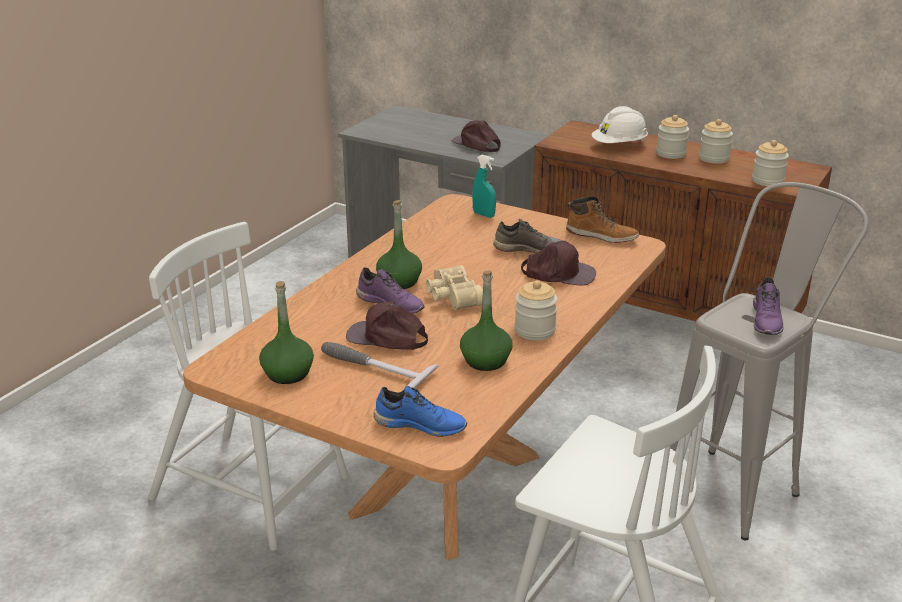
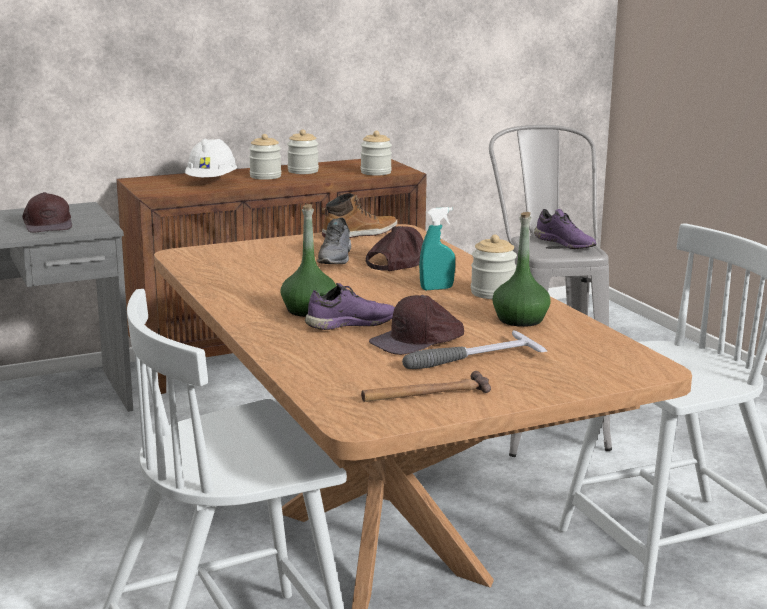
camera: 55 degrees left, 10 degrees down
green bottle [259,281,314,384] -> hammer [361,371,491,402]
blue shoe [373,386,467,437] -> none
beige binoculars [426,265,483,310] -> none
brown cap [452,120,500,152] -> brown cap turned 105 degrees counterclockwise [22,192,72,233]
turquoise spray bottle [472,155,496,218] -> turquoise spray bottle moved to [419,207,455,290]
grey shoe [493,219,562,253] -> grey shoe turned 150 degrees clockwise [317,218,351,264]

